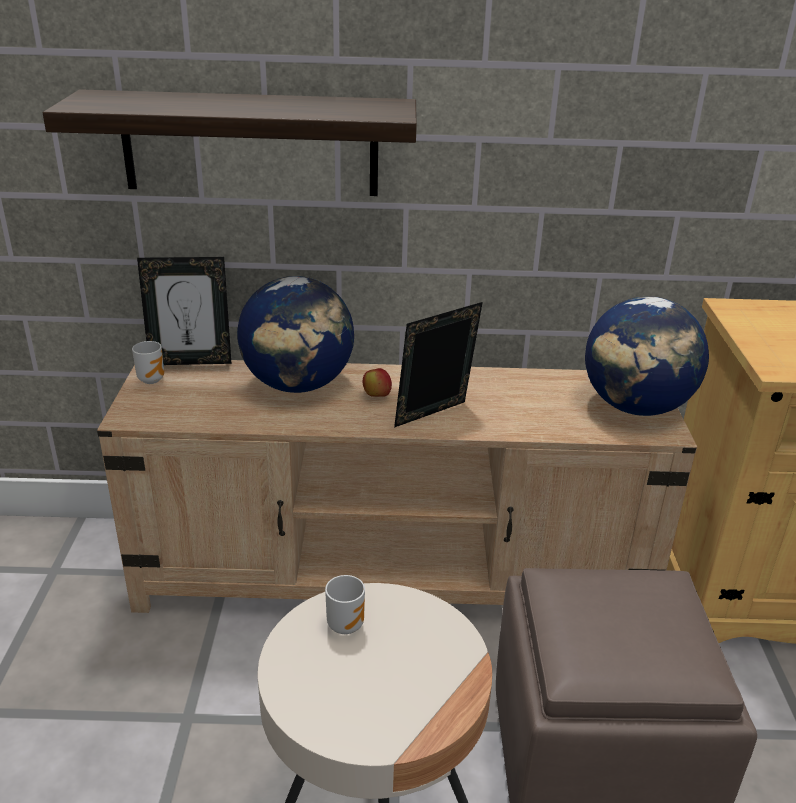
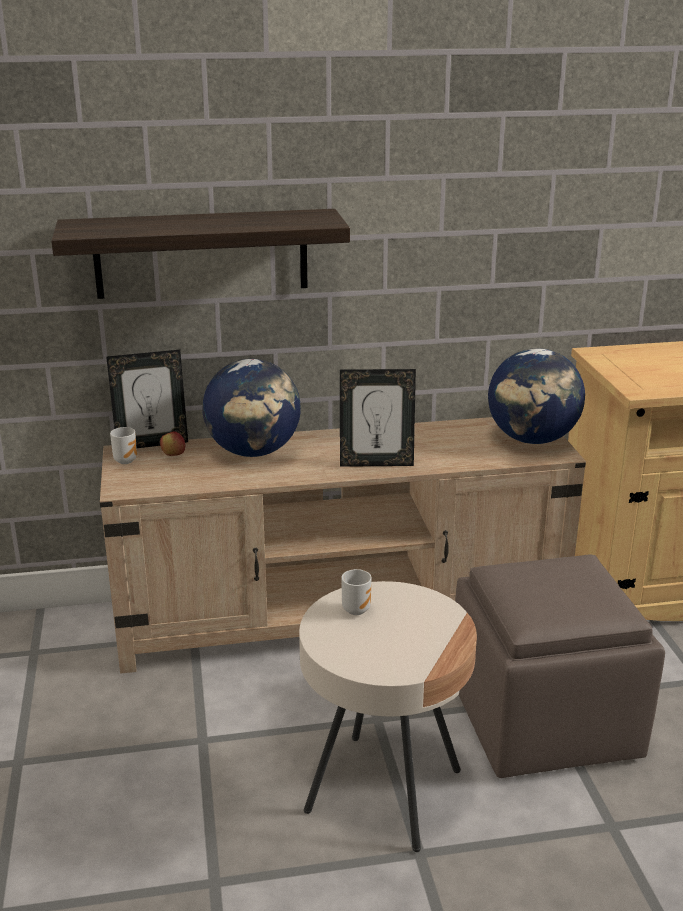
camera: 10 degrees left, 5 degrees down
apple [363,368,392,397] -> apple moved to [160,431,185,456]
picture frame [394,302,483,428] -> picture frame turned 135 degrees counterclockwise [340,369,416,467]

